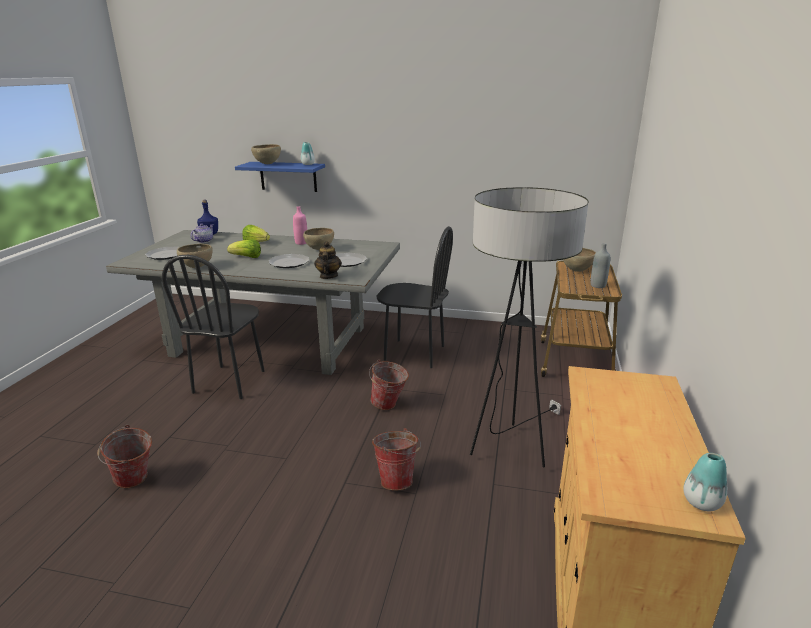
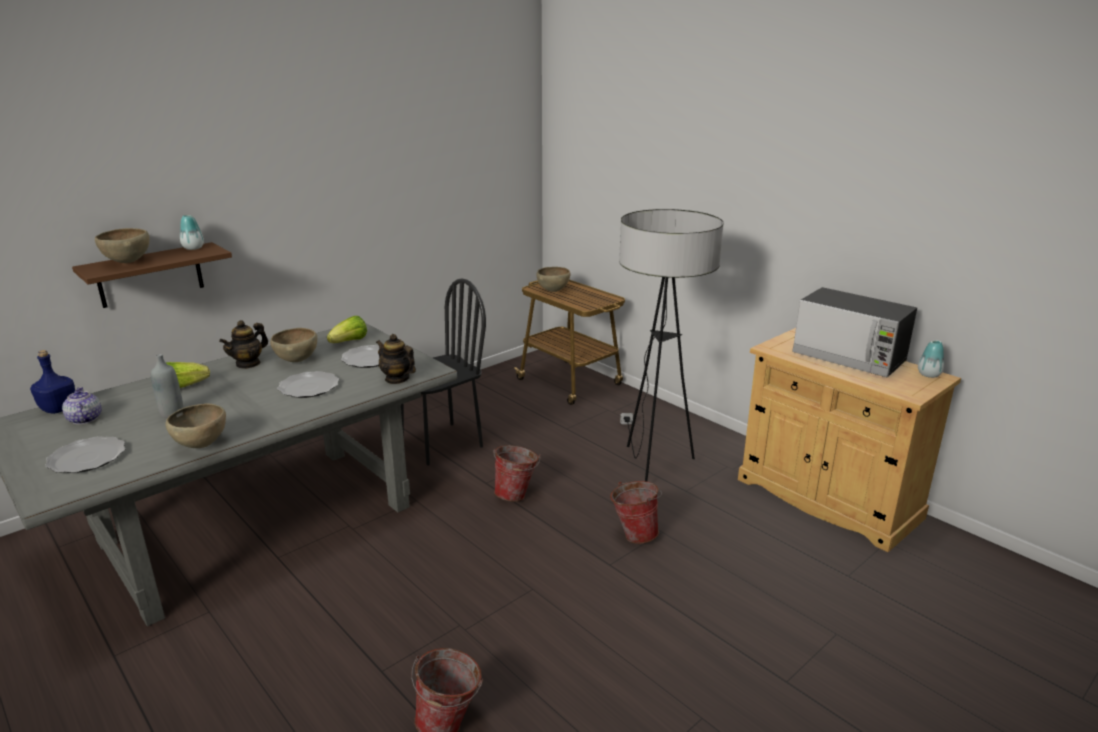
camera: 55 degrees left, 0 degrees up
black chair [162,255,264,399] -> none
lettuce [227,239,261,258] -> lettuce moved to [327,316,367,343]
blue shelf [235,162,325,192] -> brown shelf [72,242,232,308]
pink bottle [293,206,307,245] -> teapot [219,320,268,369]
grey bottle [591,243,610,288] -> grey bottle moved to [151,354,183,418]
none -> microwave [792,287,917,377]

